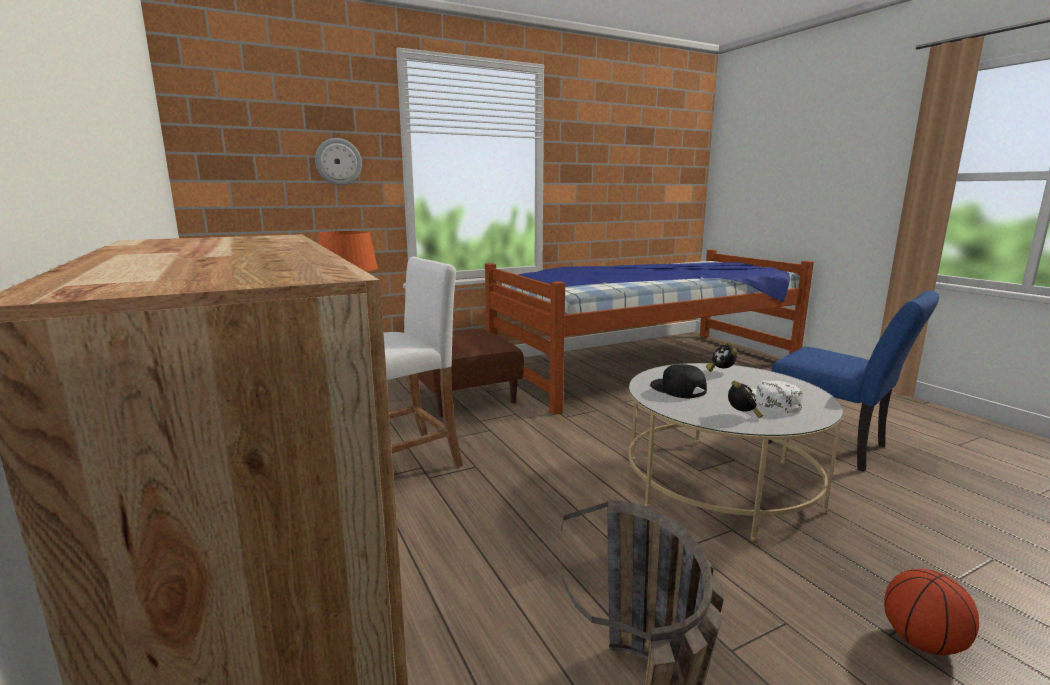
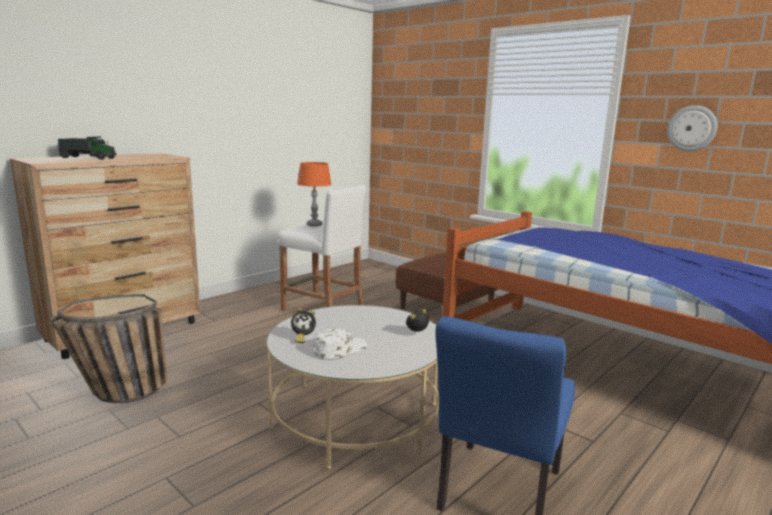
camera: 70 degrees right, 0 degrees up
wall clock [315,138,362,185] -> wall clock moved to [667,105,717,151]
black cap [650,364,707,399] -> none
basketball [884,569,979,655] -> none
none -> toy truck [57,136,116,160]

